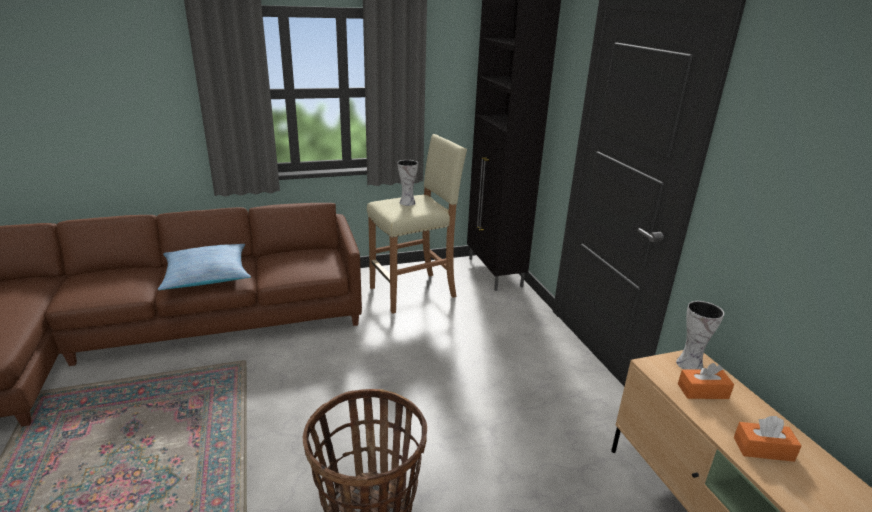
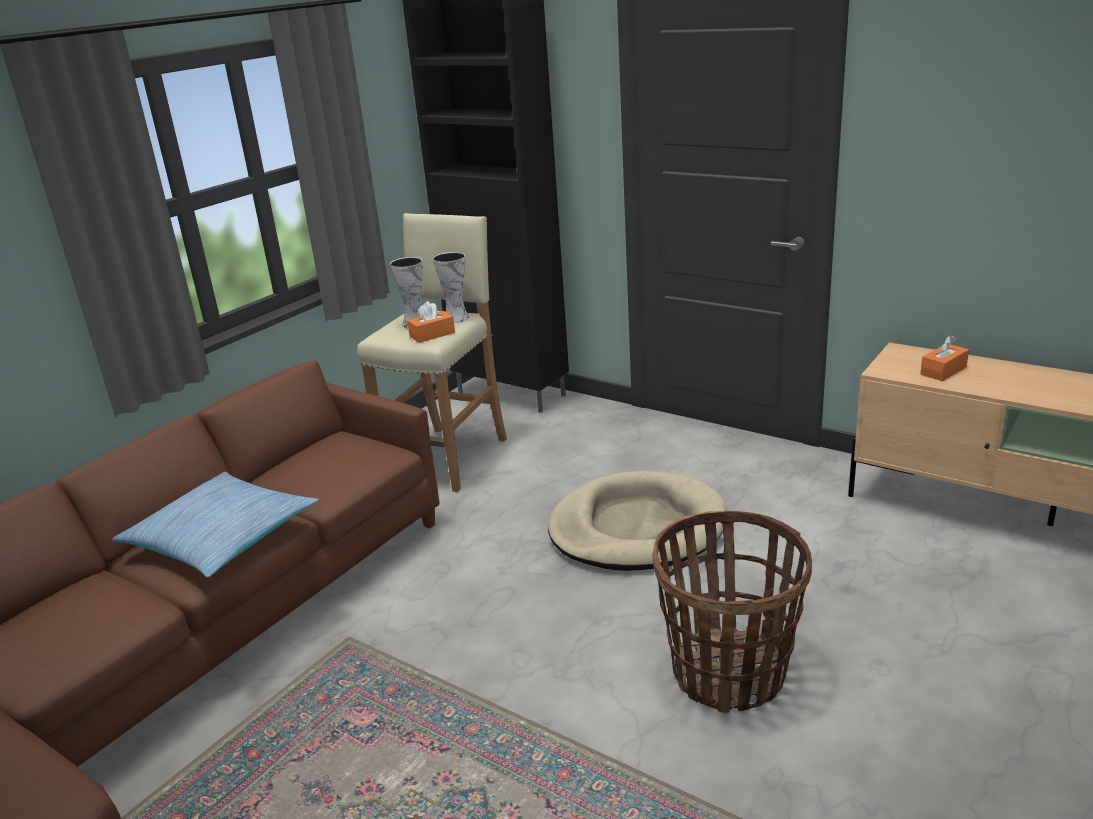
camera: 35 degrees left, 0 degrees up
vase [676,301,724,370] -> vase moved to [433,252,469,323]
orange tissue box [734,416,802,462] -> orange tissue box moved to [407,301,455,343]
none -> beige dog bed [548,471,727,571]

